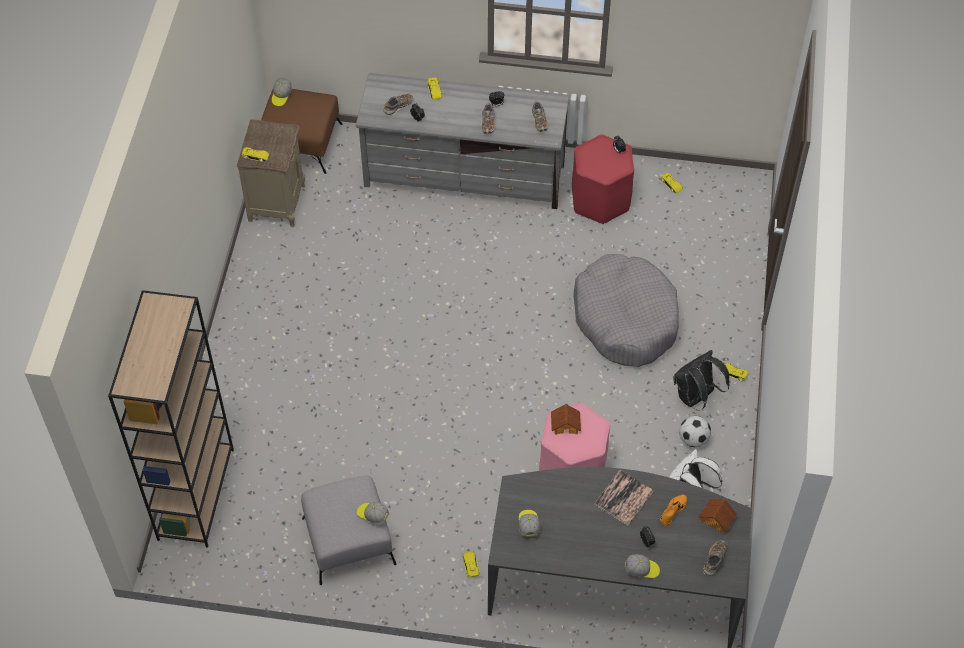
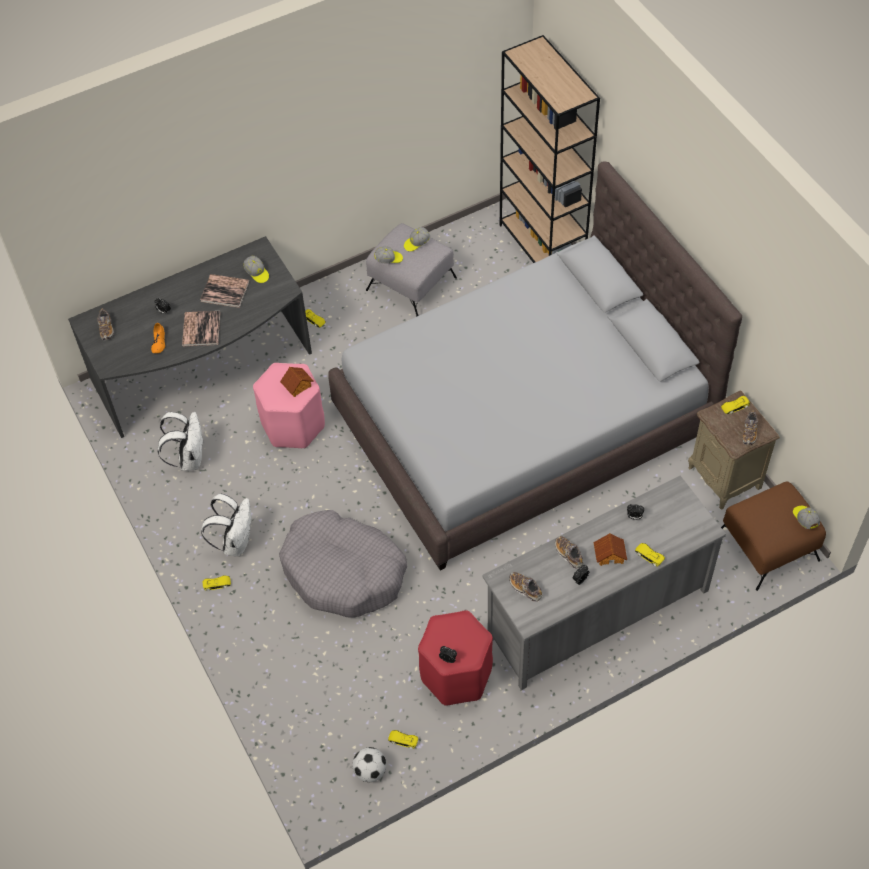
camera: 145 degrees right, 0 degrees up
shoe [384,93,413,115] -> shoe moved to [742,410,758,445]
cap [625,554,660,578] -> cap moved to [404,227,430,251]
black backpack [674,350,730,411] -> white backpack [201,494,251,556]
football [679,416,711,447] -> football moved to [352,747,387,782]
toy house [699,499,737,533] -> toy house moved to [594,533,627,566]
none -> book [200,274,249,308]
none -> grey bed [328,161,742,570]

